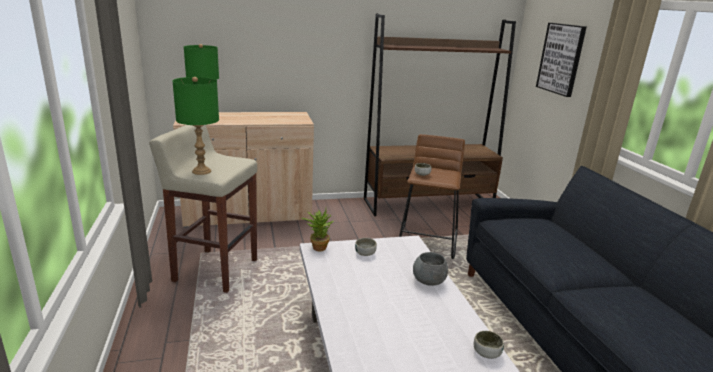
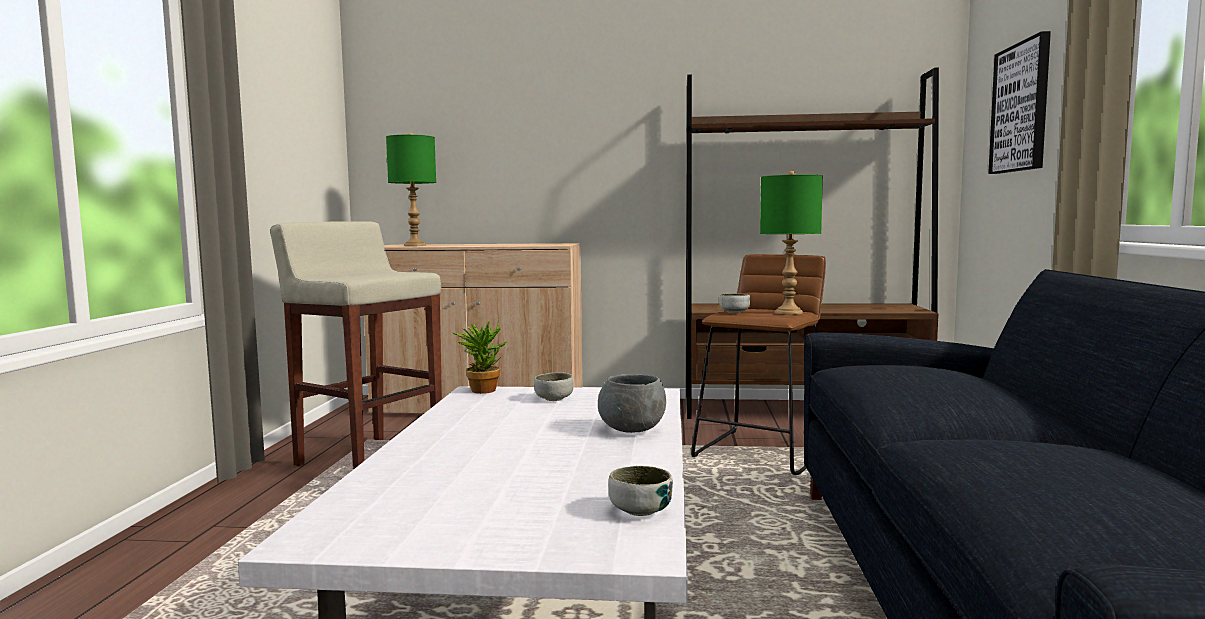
camera: 20 degrees right, 15 degrees down
green table lamp [172,77,219,175] -> green table lamp moved to [760,171,823,315]

